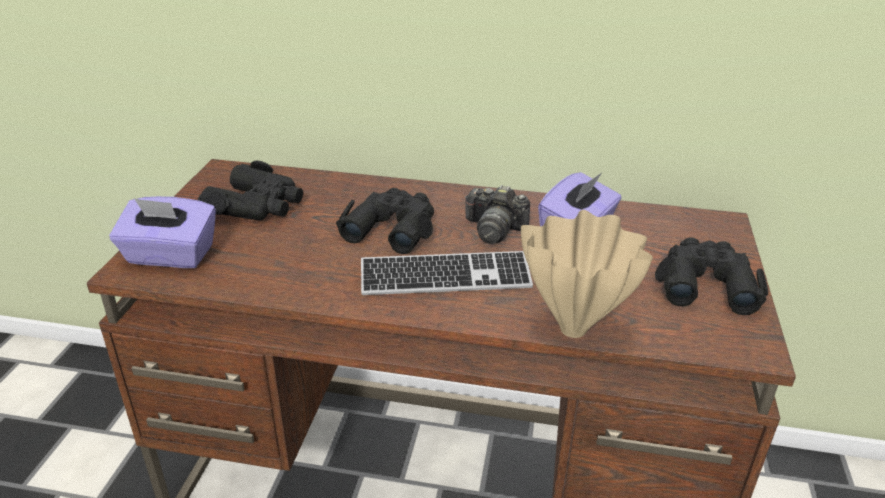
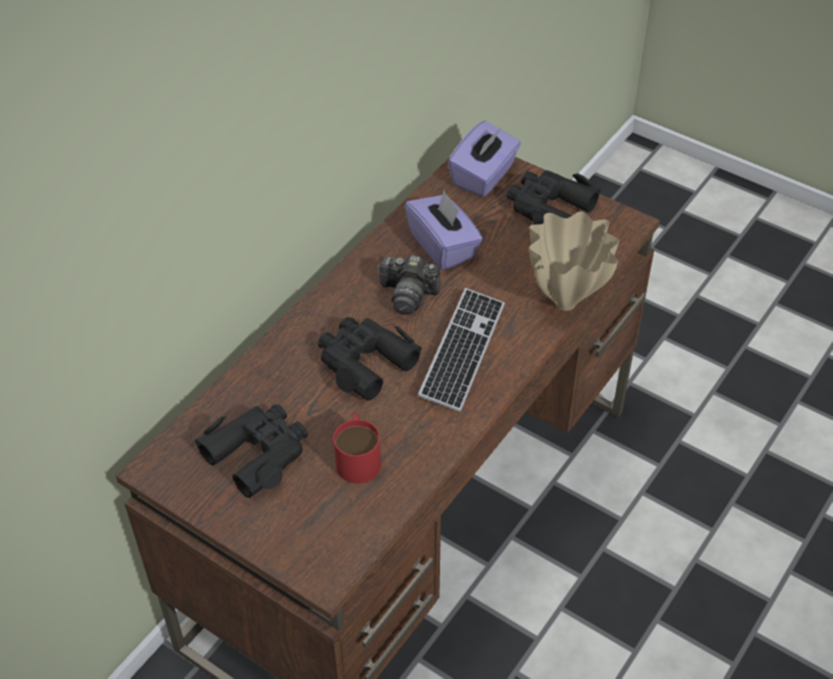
camera: 65 degrees left, 15 degrees up
purple tissue box [109,196,216,268] -> purple tissue box moved to [448,121,521,197]
camera [465,185,530,244] -> camera turned 60 degrees clockwise [377,256,441,315]
none -> red mug [333,413,381,484]

